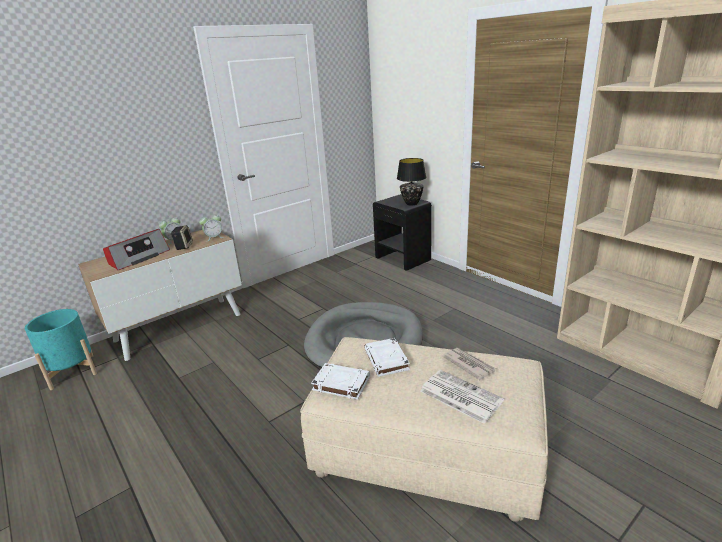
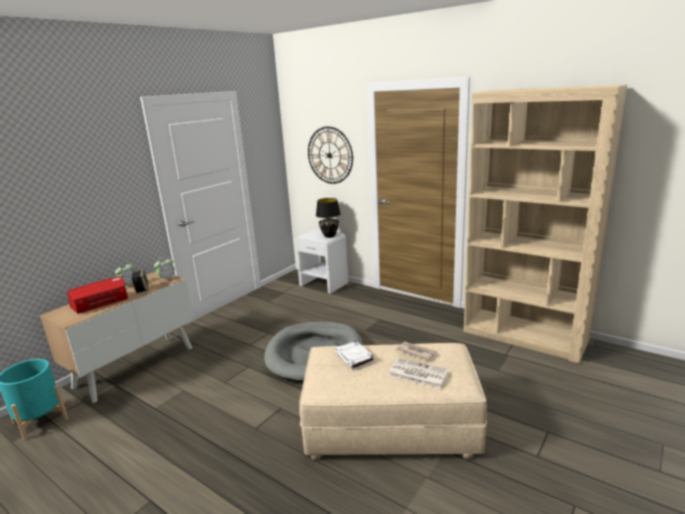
camera: 15 degrees left, 5 degrees down
radio [103,229,170,270] -> radio turned 150 degrees counterclockwise [67,276,128,314]
white book [311,363,370,399] -> none
black nightstand [373,194,432,271] -> white nightstand [295,229,349,294]
none -> wall clock [308,127,353,184]

